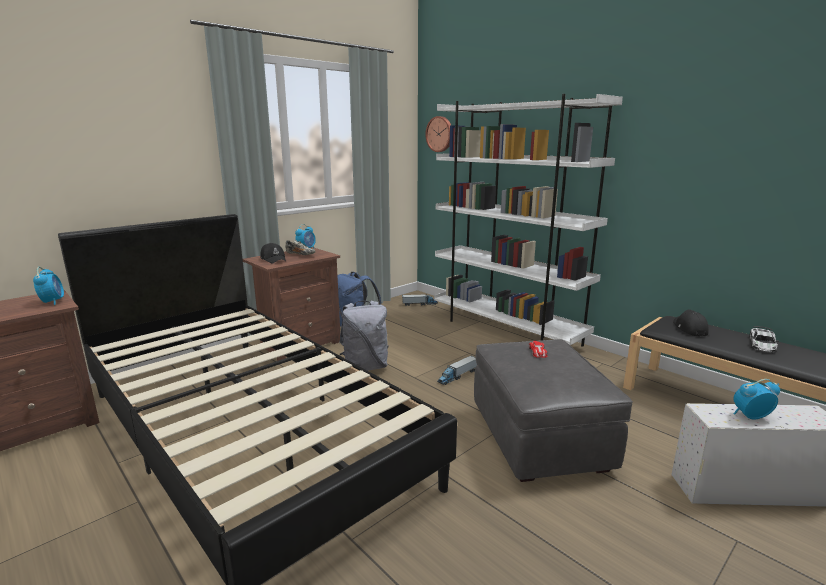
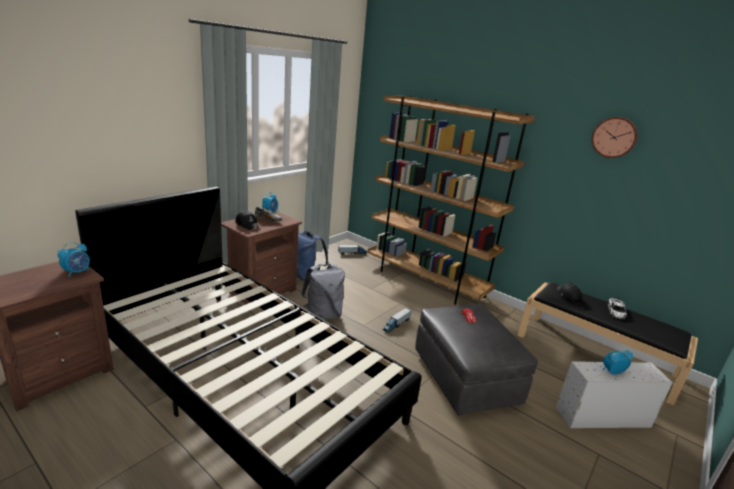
camera: 10 degrees left, 5 degrees up
alarm clock [33,267,64,305] -> alarm clock turned 60 degrees clockwise [57,242,90,277]
wall clock [425,116,451,152] -> wall clock moved to [592,117,638,158]
white bookcase [434,94,623,347] -> brown bookcase [367,95,536,305]

